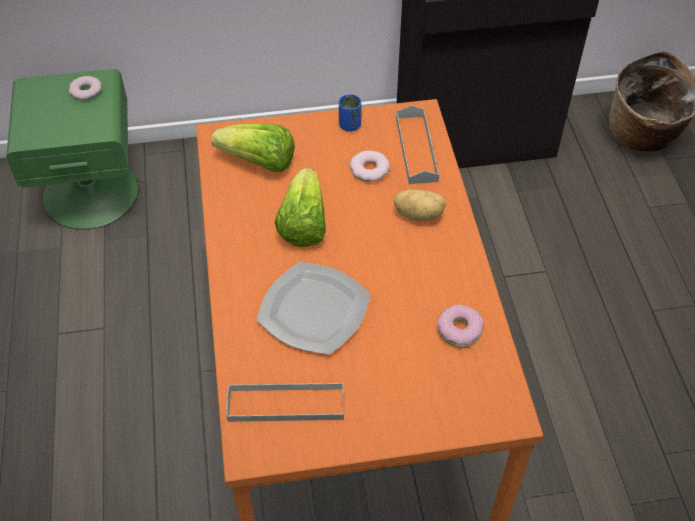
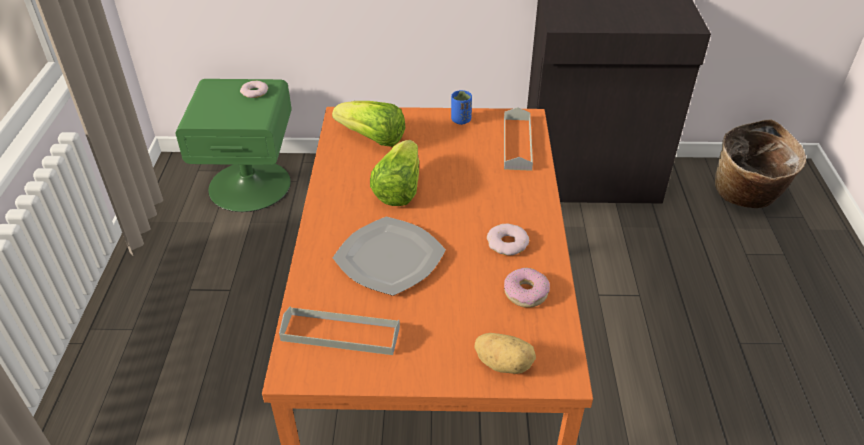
camera: 10 degrees right, 10 degrees down
donut [350,150,390,182] -> donut moved to [487,224,529,256]
potato [394,190,446,221] -> potato moved to [474,333,536,374]

